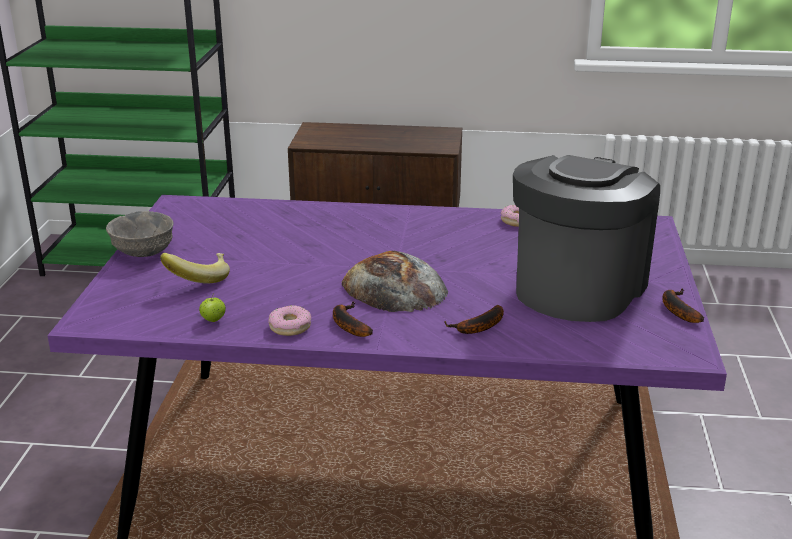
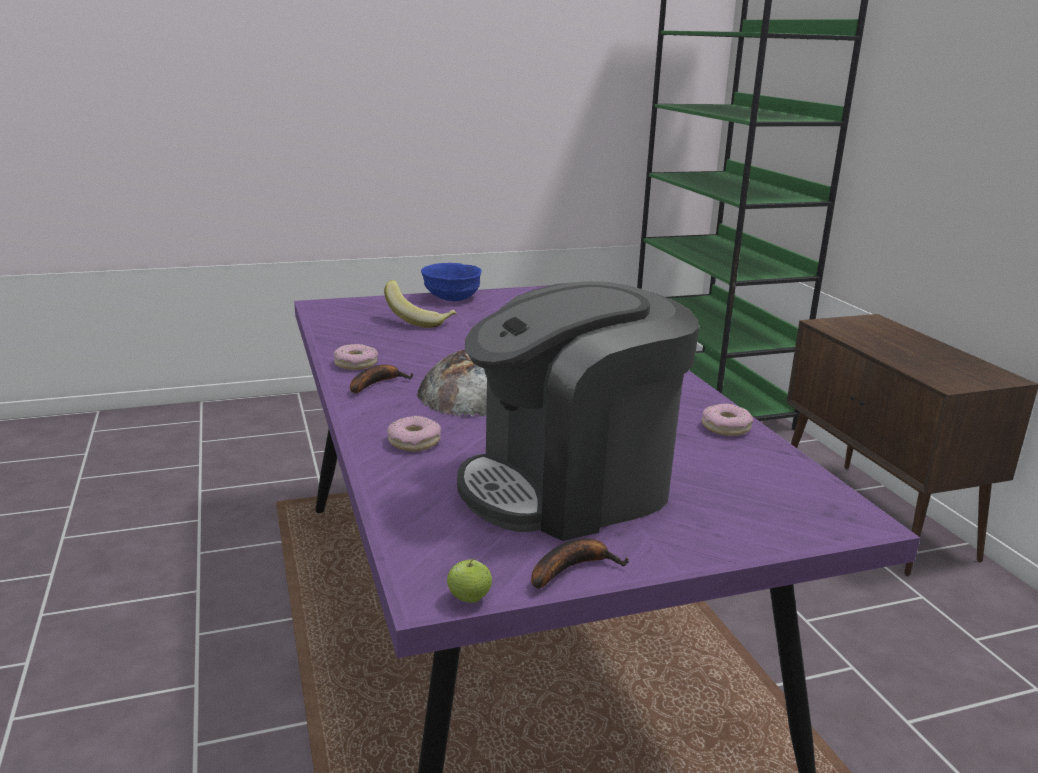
camera: 65 degrees right, 5 degrees down
grey bowl [106,211,174,257] -> blue bowl [421,263,482,301]
apple [199,293,226,322] -> apple moved to [447,557,492,603]
banana [444,305,504,334] -> donut [387,416,441,451]
coffee machine [513,155,660,322] -> coffee machine turned 150 degrees clockwise [457,281,699,541]

